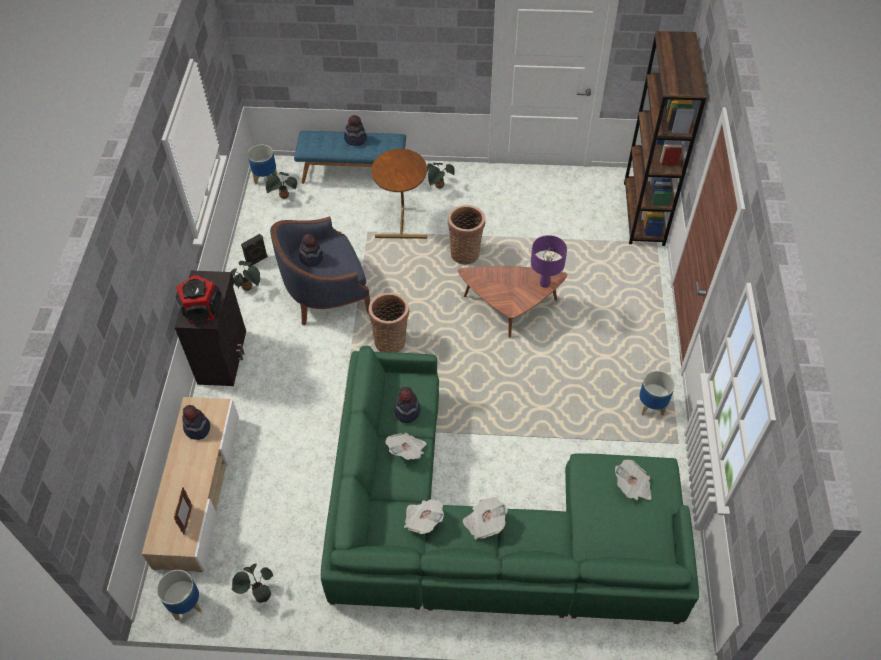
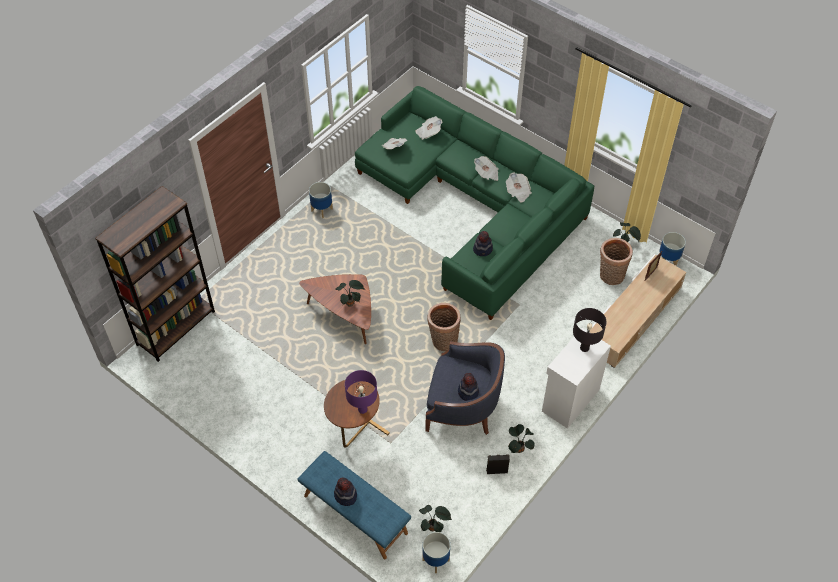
camera: 145 degrees left, 0 degrees up
black cabinet [174,270,246,386] -> white cabinet [542,328,611,429]
speaker [176,275,221,323] -> black table lamp [573,308,606,352]
hat [182,405,210,440] -> none
newspaper [386,433,427,460] -> newspaper moved to [415,116,443,140]
potted plant [427,163,455,189] -> potted plant moved to [335,280,365,307]
basket [448,205,485,265] -> basket moved to [600,238,633,285]
purple table lamp [531,235,567,288] -> purple table lamp moved to [345,370,377,414]

